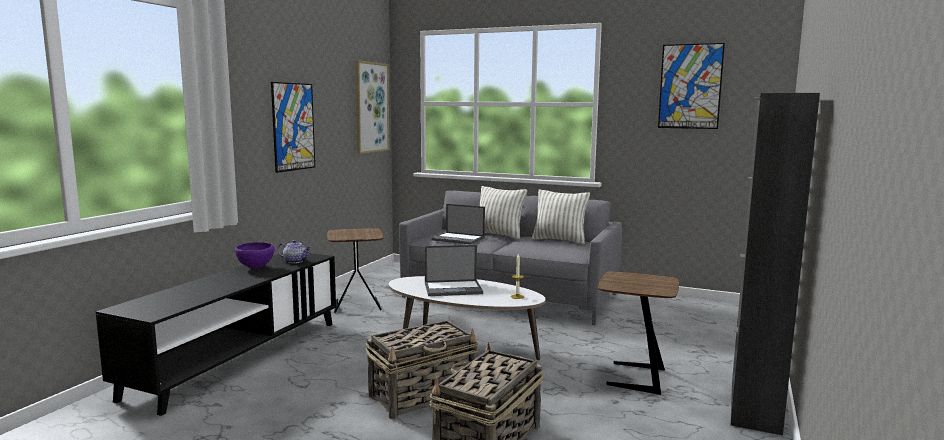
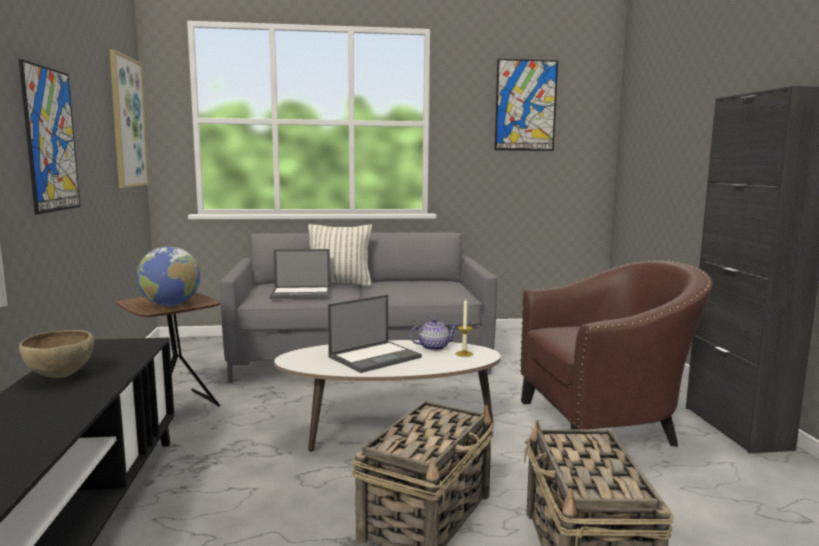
camera: 30 degrees left, 0 degrees up
purple bowl [235,242,274,268] -> brown bowl [19,330,94,378]
teapot [277,240,312,263] -> teapot moved to [410,319,458,351]
pillow [532,189,590,244] -> none
brown side table [598,271,679,395] -> brown armchair [520,260,713,447]
none -> globe [137,247,200,306]

